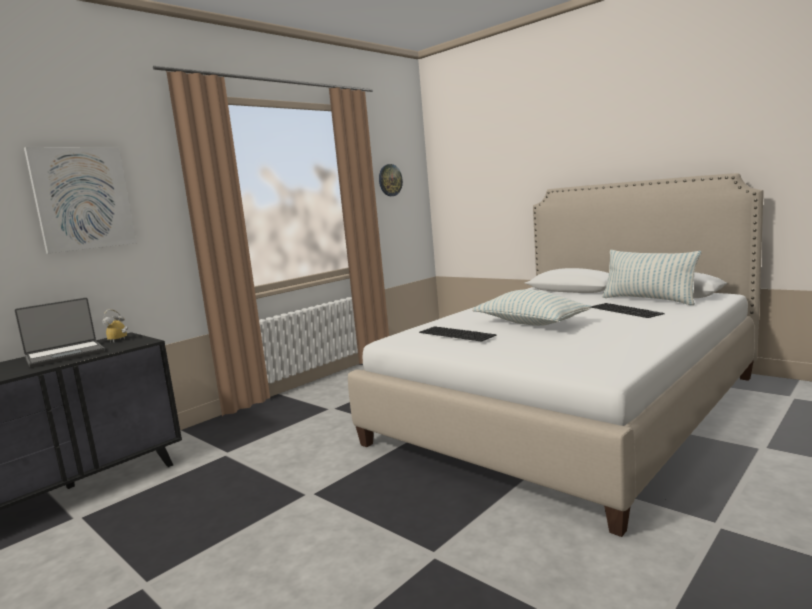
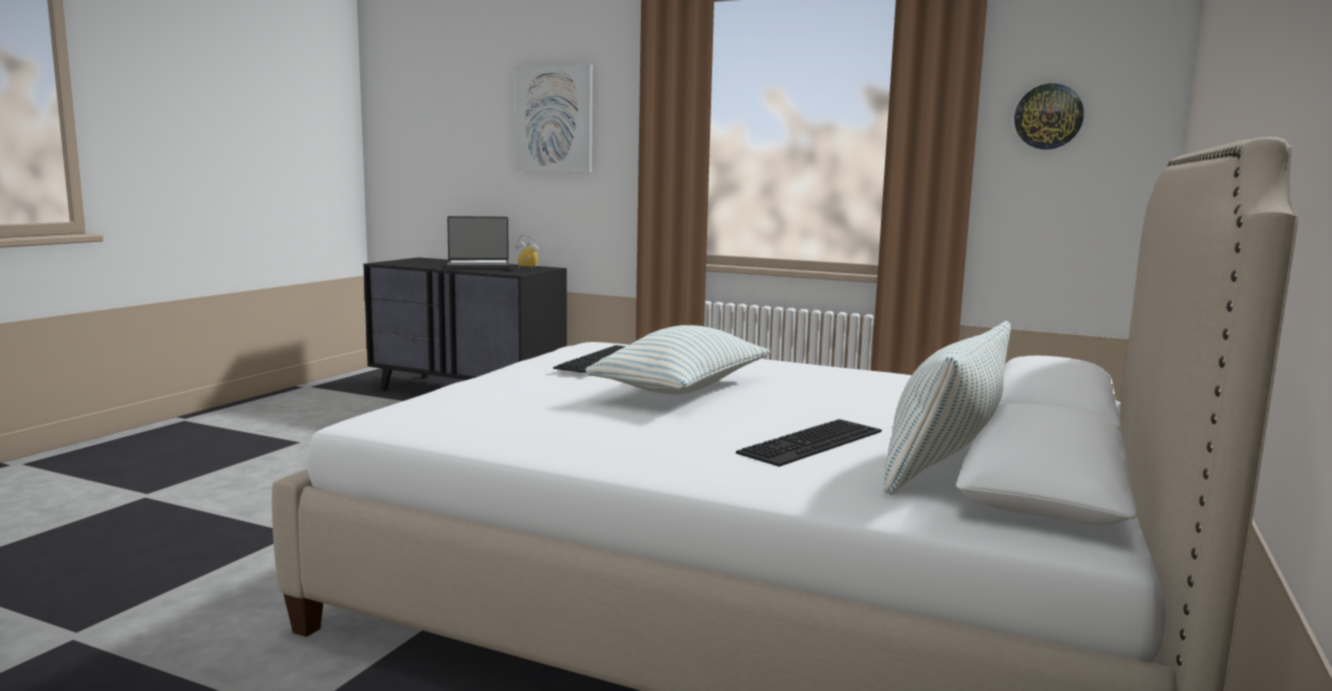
camera: 70 degrees right, 0 degrees up
laptop [15,298,105,367] -> laptop turned 45 degrees counterclockwise [447,216,510,269]

